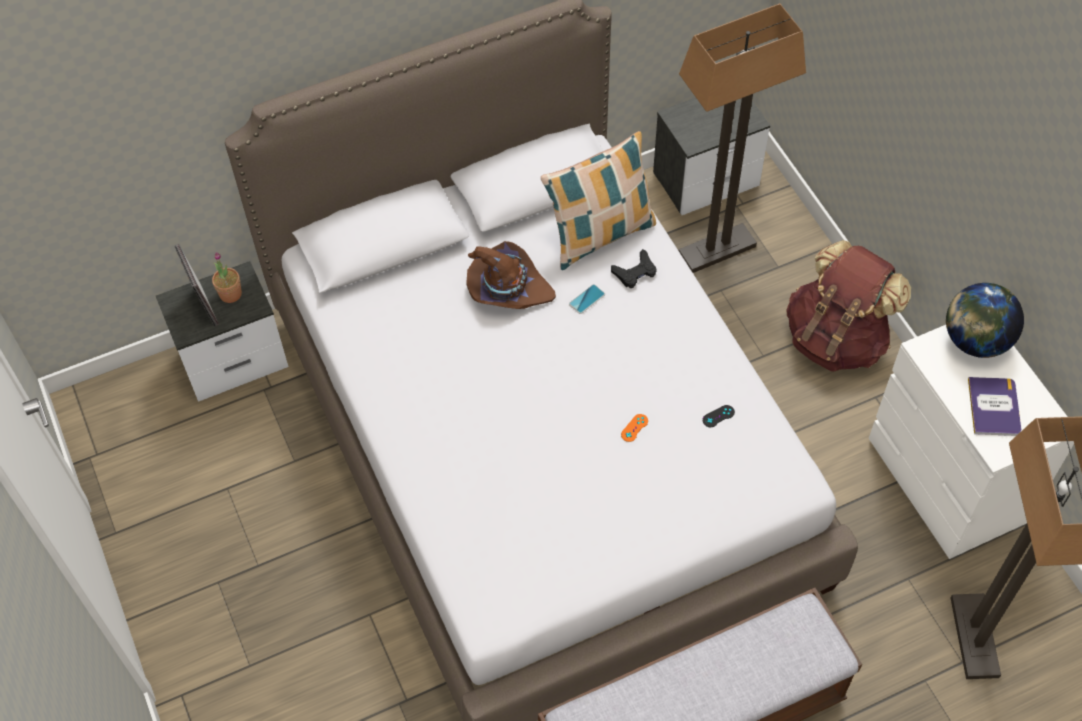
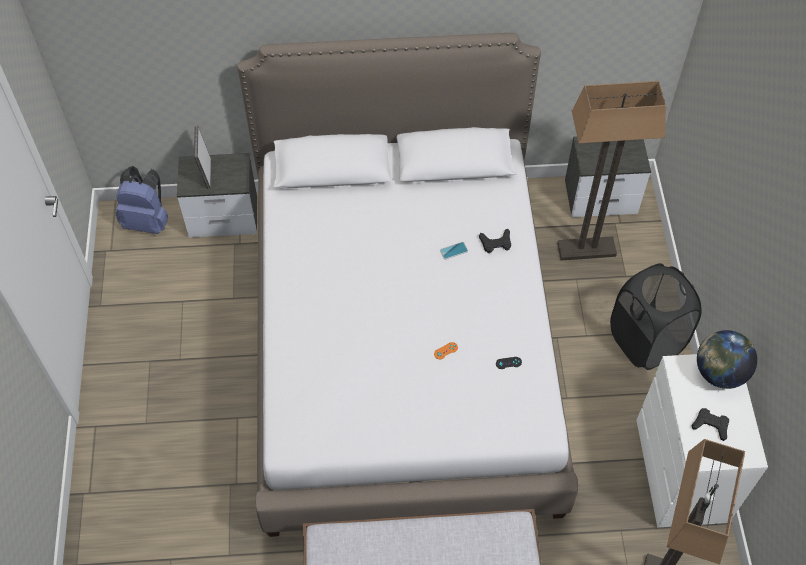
camera: 20 degrees right, 0 degrees up
potted plant [212,252,242,303] -> none
brown hat [466,241,556,309] -> none
pillow [541,131,656,270] -> none
brown backpack [787,240,911,372] -> black laundry basket [610,263,702,370]
book [968,377,1021,436] -> black game controller [692,408,729,441]
none -> blue backpack [115,166,168,234]

